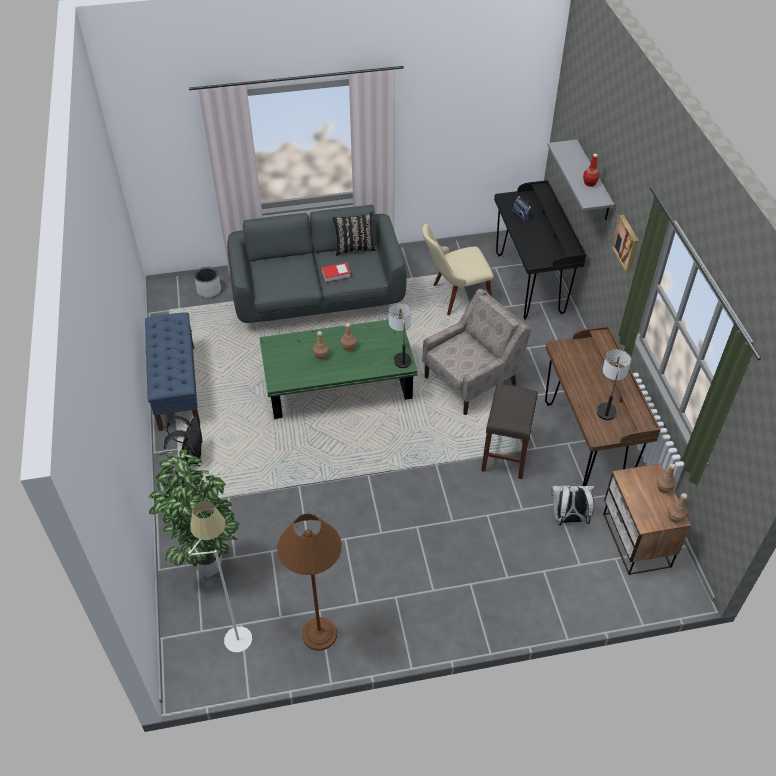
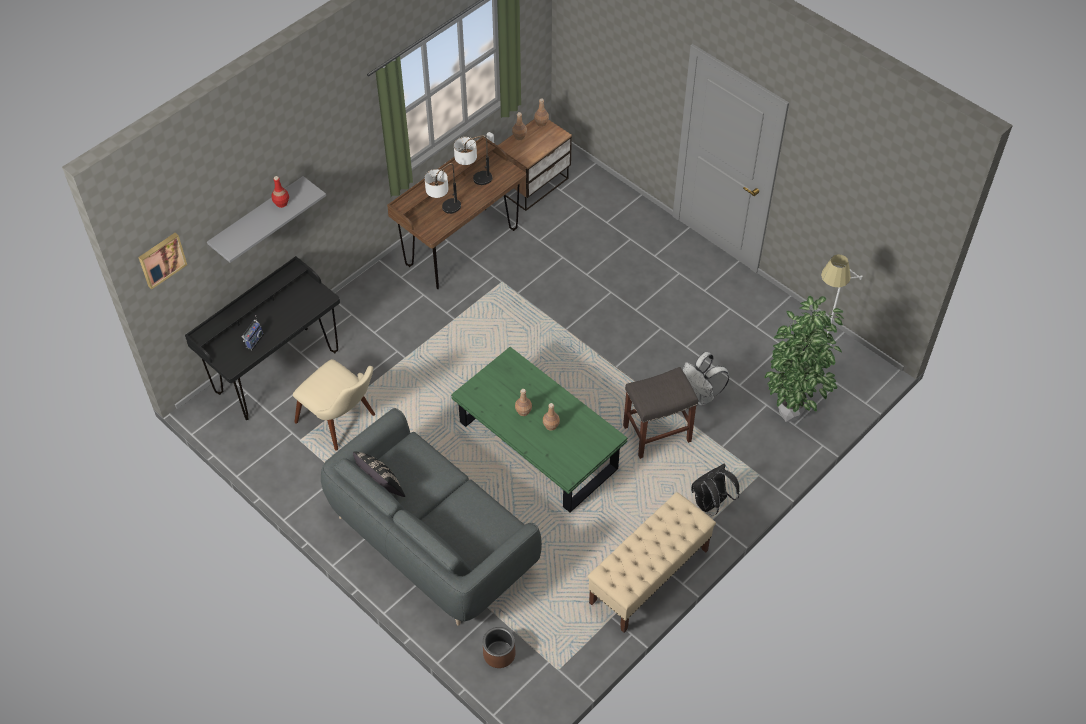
camera: 125 degrees left, 5 degrees up
blue bench [145,313,200,431] -> beige bench [588,492,716,633]
grey planter [194,267,221,298] -> brown planter [483,627,516,668]
brown floor lamp [277,514,342,650] -> none
book [322,263,351,282] -> none
table lamp [389,303,411,368] -> table lamp moved to [424,163,461,214]
beige armchair [423,289,531,415] -> none
grey stool [481,384,538,479] -> grey stool moved to [623,367,698,459]
white backpack [551,485,594,526] -> white backpack moved to [683,352,729,405]
picture [612,215,639,273] -> picture moved to [138,233,187,289]

